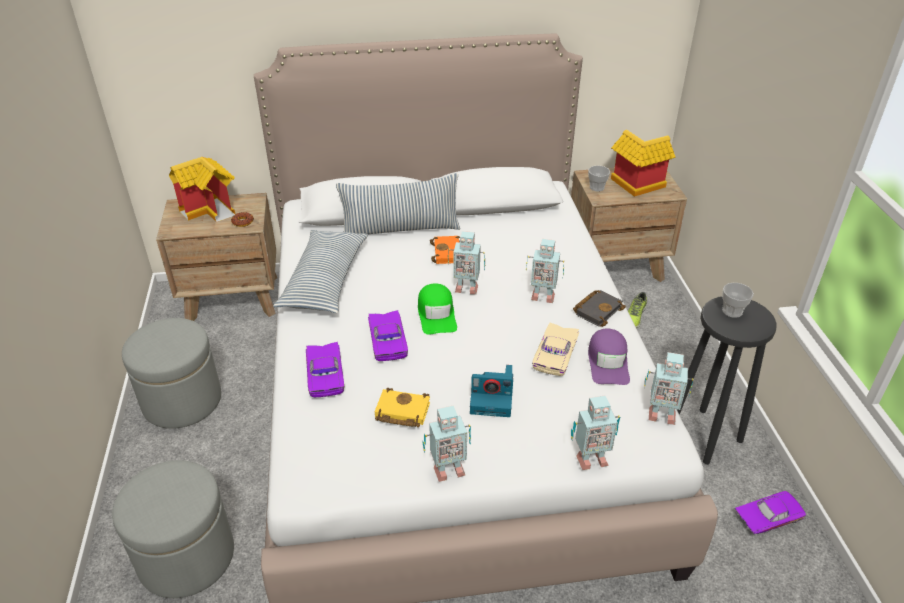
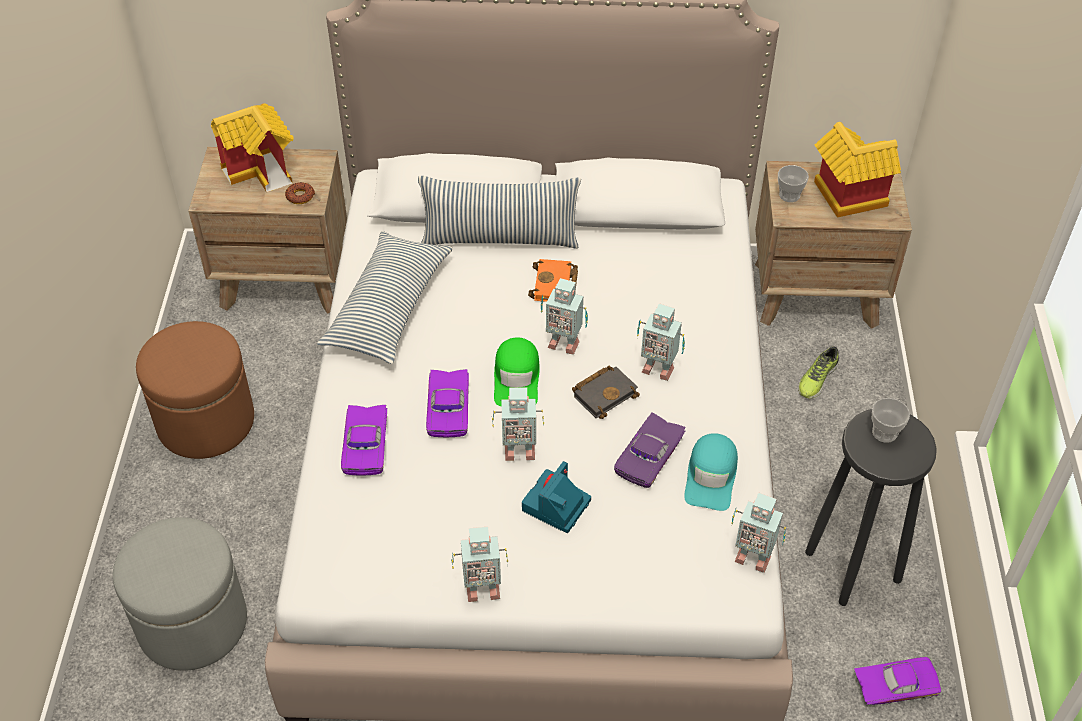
camera: 10 degrees right, 10 degrees up
grey ottoman [122,318,221,429] -> brown ottoman [136,321,254,459]
yellow book [375,388,430,427] -> none
camera [470,365,513,417] -> camera turned 105 degrees clockwise [522,461,591,533]
beige toy car [532,323,579,376] -> purple toy car [614,413,686,488]
toy robot [571,396,621,470] -> toy robot moved to [492,387,544,461]
black book [573,290,626,327] -> black book moved to [572,366,640,419]
purple cap [588,328,630,385] -> turquoise cap [684,433,738,511]

